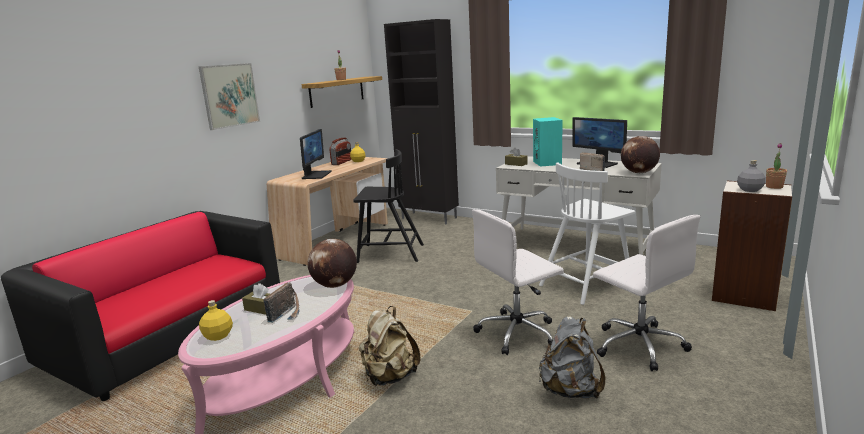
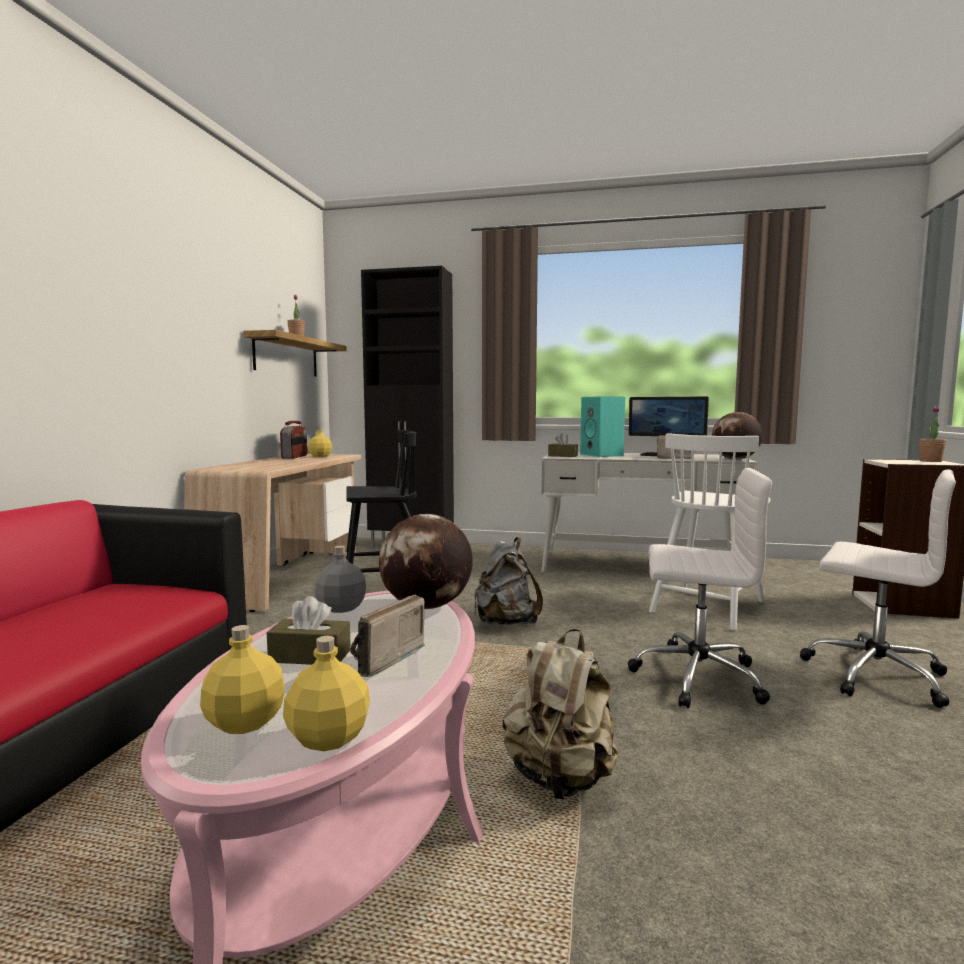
camera: 20 degrees left, 10 degrees down
picture [199,63,260,130] -> none
radio [263,282,300,323] -> radio turned 150 degrees counterclockwise [350,594,425,677]
monitor [300,129,332,179] -> none
white office chair [472,209,564,355] -> white office chair turned 120 degrees counterclockwise [628,468,772,708]
grey backpack [539,316,605,399] -> grey backpack moved to [474,537,543,625]
grey bottle [737,160,766,192] -> grey bottle moved to [315,545,366,613]
none -> yellow bottle [283,636,370,751]

